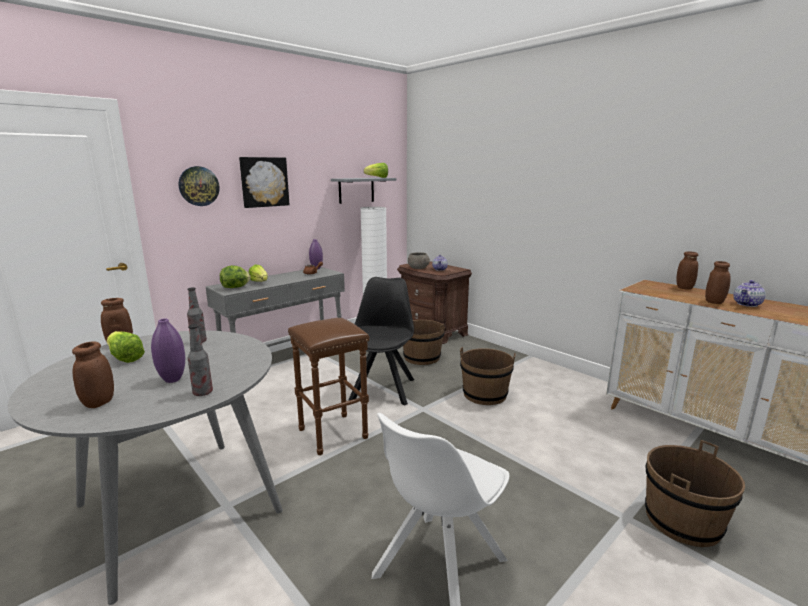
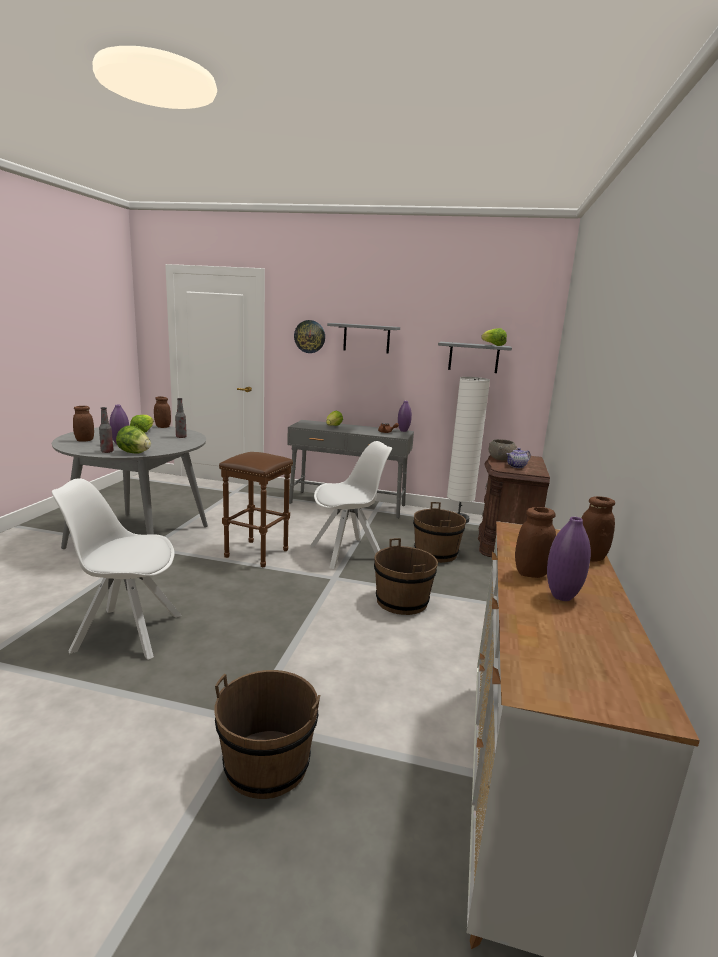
camera: 55 degrees right, 0 degrees up
lettuce [220,265,251,288] -> lettuce moved to [116,426,151,454]
picture [239,157,290,208] -> grey shelf [327,323,400,354]
black chair [349,277,414,406] -> white chair [310,441,392,569]
teapot [733,280,766,307] -> purple vase [547,517,591,601]

